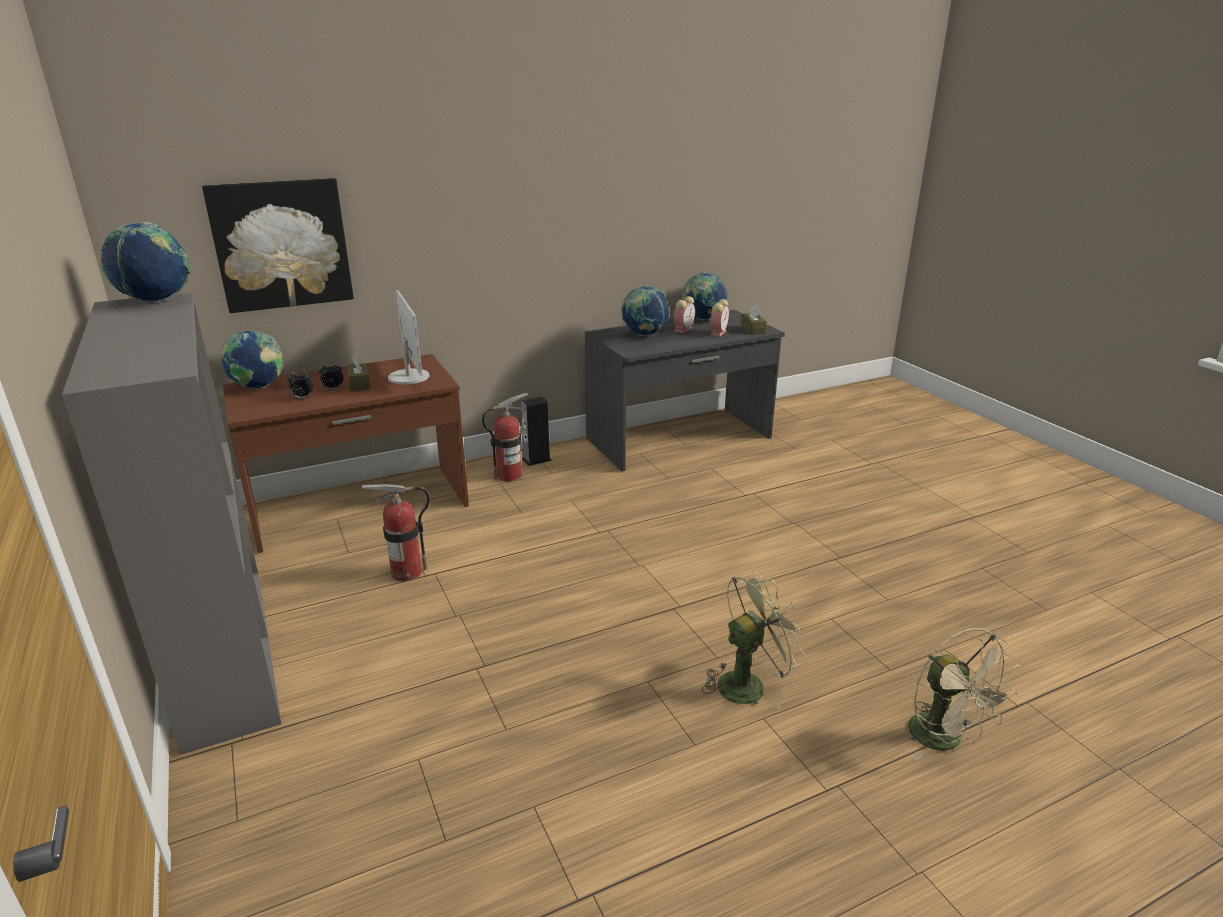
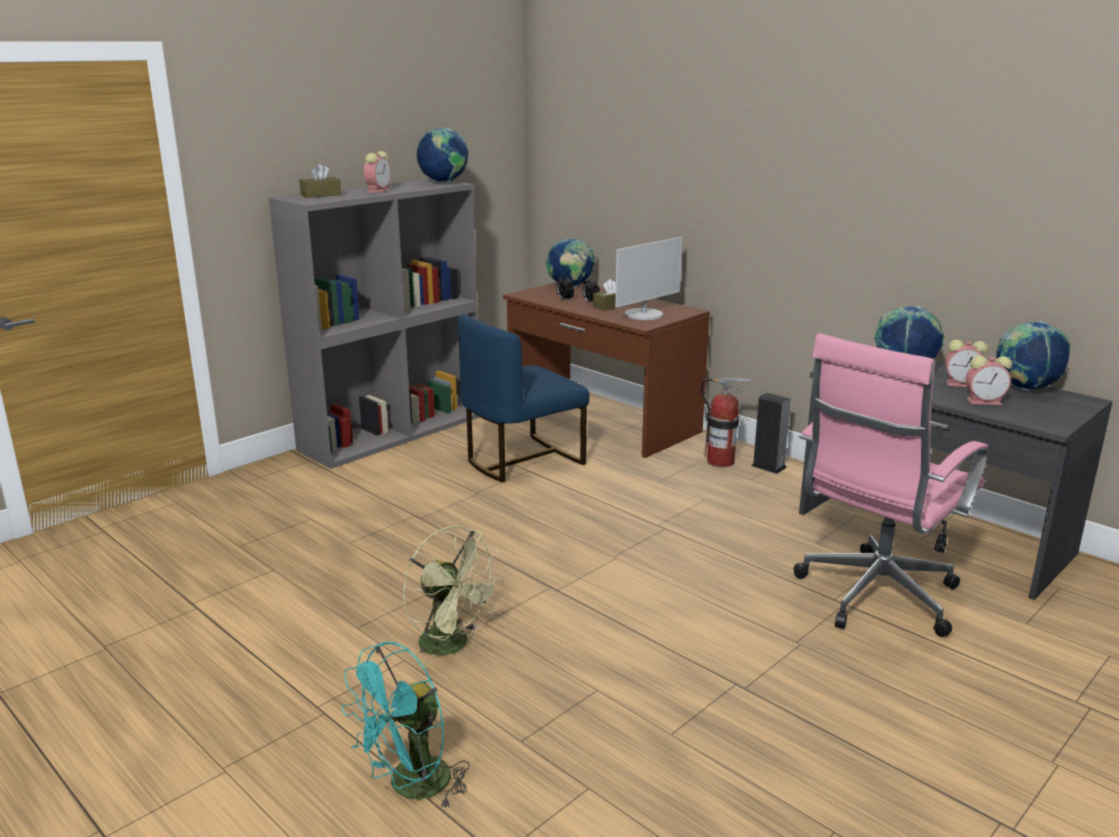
camera: 70 degrees right, 5 degrees down
picture [202,178,354,313] -> none
fire extinguisher [362,484,430,581] -> blue chair [458,314,590,483]
brown tissue box [741,305,767,335] -> brown tissue box moved to [299,164,341,198]
beige fan [908,628,1021,760] -> turquoise fan [341,642,470,810]
none -> alarm clock [364,151,391,193]
none -> pink office chair [794,333,988,637]

